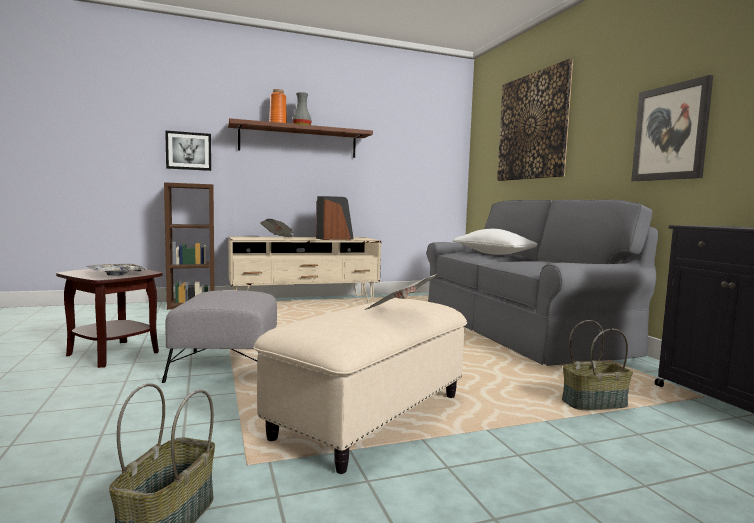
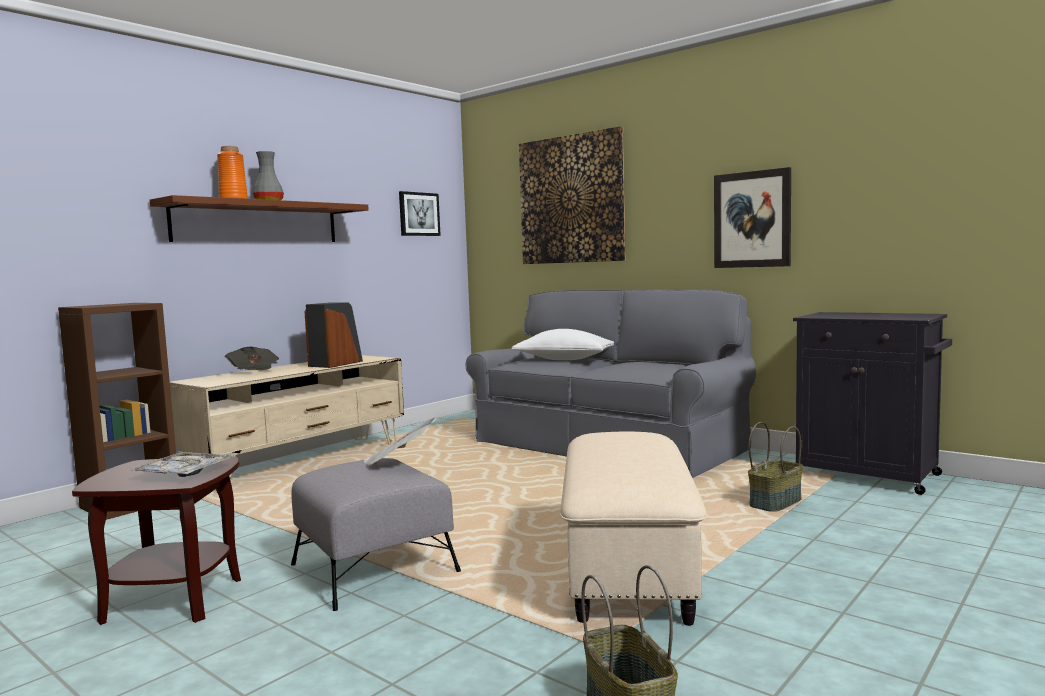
camera: 30 degrees left, 0 degrees up
picture [165,131,211,171] -> picture moved to [399,191,441,236]
newspaper [364,274,437,310] -> newspaper moved to [364,417,437,466]

